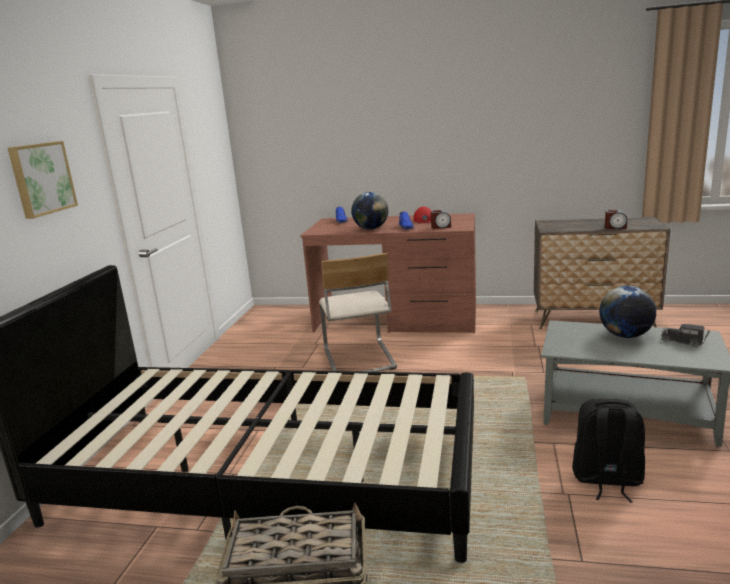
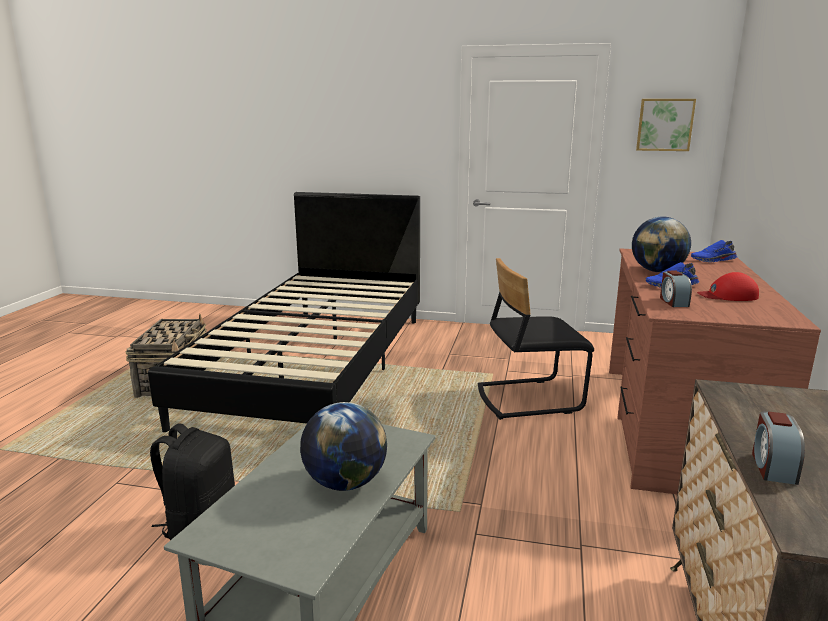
camera: 90 degrees right, 0 degrees up
picture [8,141,78,219] -> picture moved to [636,99,696,151]
beige chair [319,253,397,372] -> black chair [478,258,594,420]
toy truck [661,324,710,347] -> none

